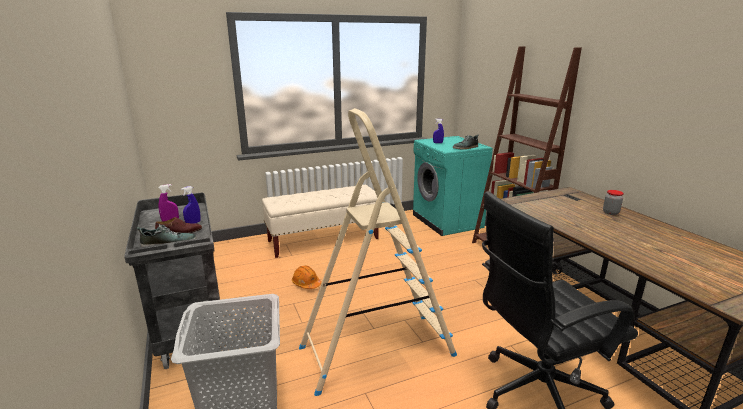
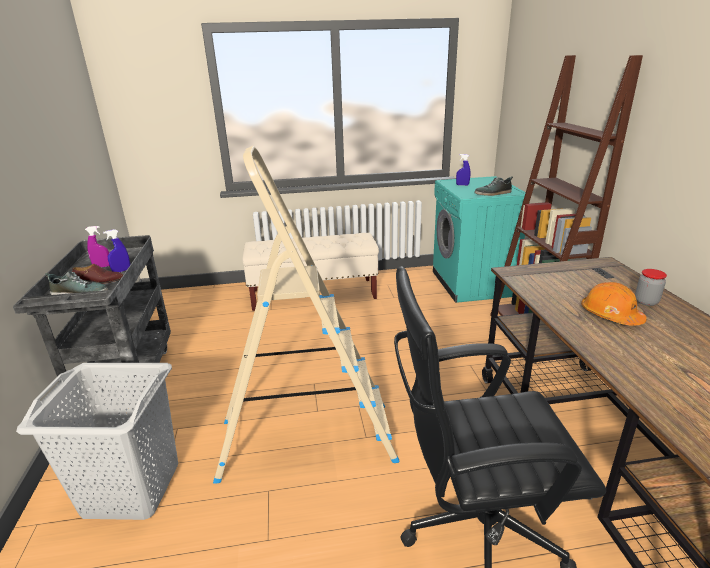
camera: 15 degrees right, 5 degrees up
orange hard hat [292,266,321,289] -> orange hard hat moved to [581,282,647,326]

